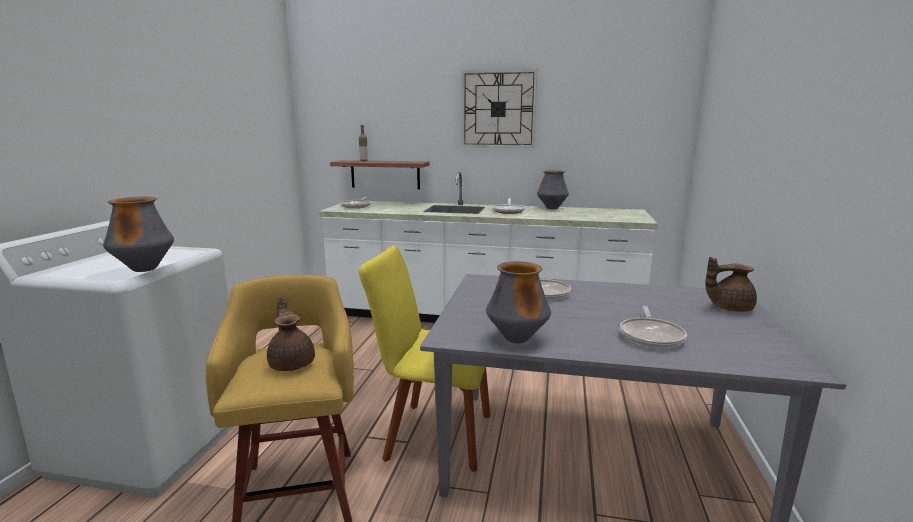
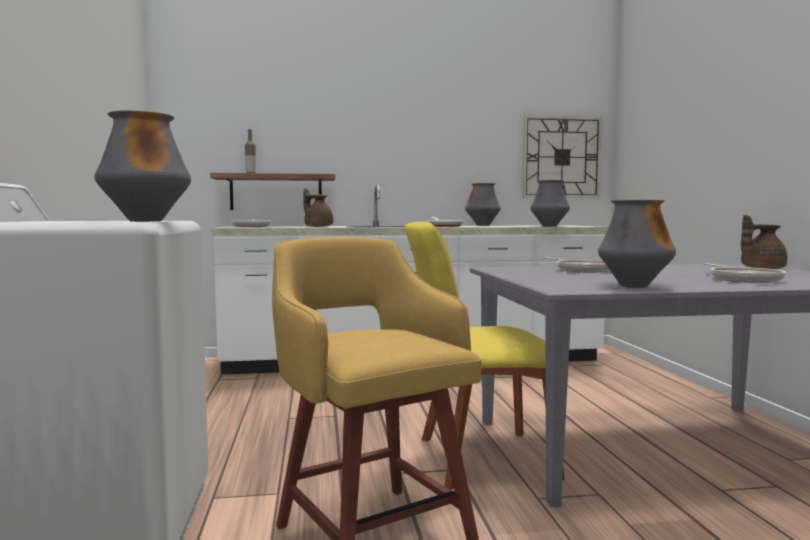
camera: 20 degrees left, 10 degrees down
brown teapot [267,297,315,371] -> brown teapot moved to [303,188,333,227]
wall clock [461,69,537,148] -> wall clock moved to [522,115,602,198]
none -> vase [530,180,570,227]

